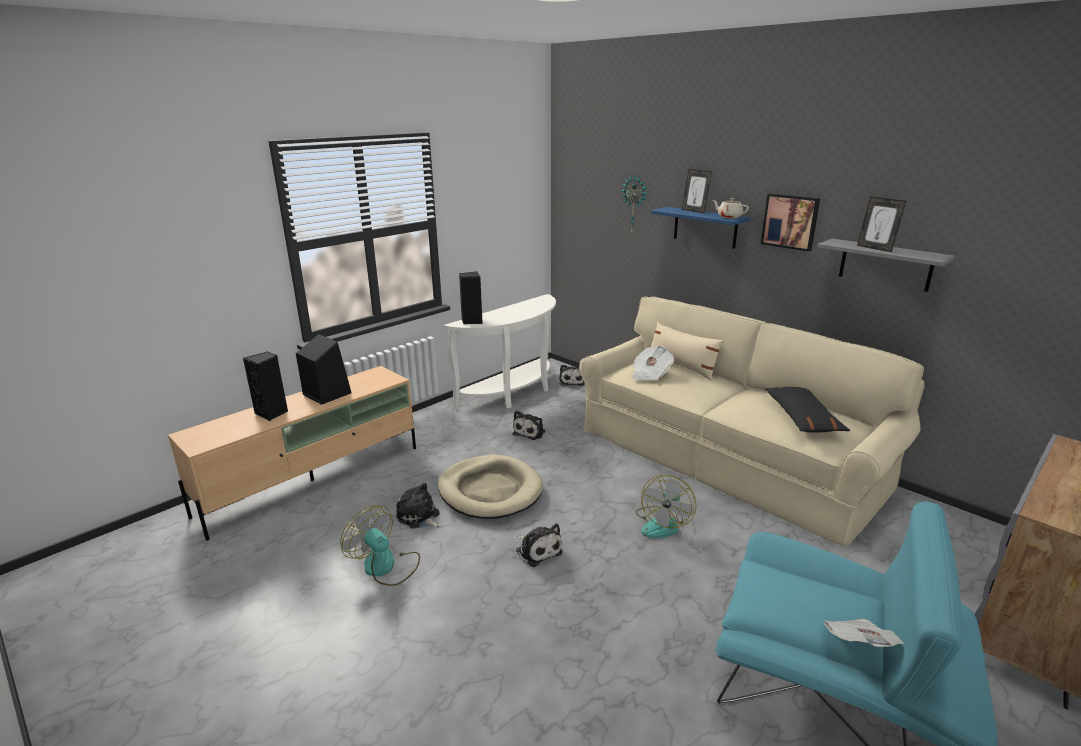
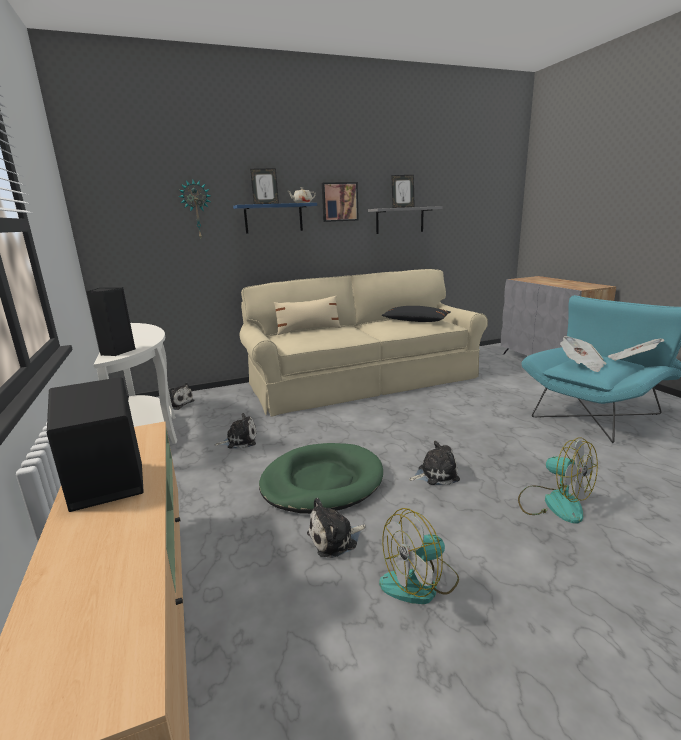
camera: 65 degrees left, 5 degrees down
black speaker [243,352,288,421] -> none
beige dog bed [438,455,543,519] -> green dog bed [259,443,383,514]
plush toy [512,411,546,440] -> plush toy turned 60 degrees counterclockwise [215,413,257,448]
newspaper [632,346,674,381] -> newspaper moved to [560,336,607,372]
fan [636,475,697,538] -> fan moved to [518,437,598,524]

